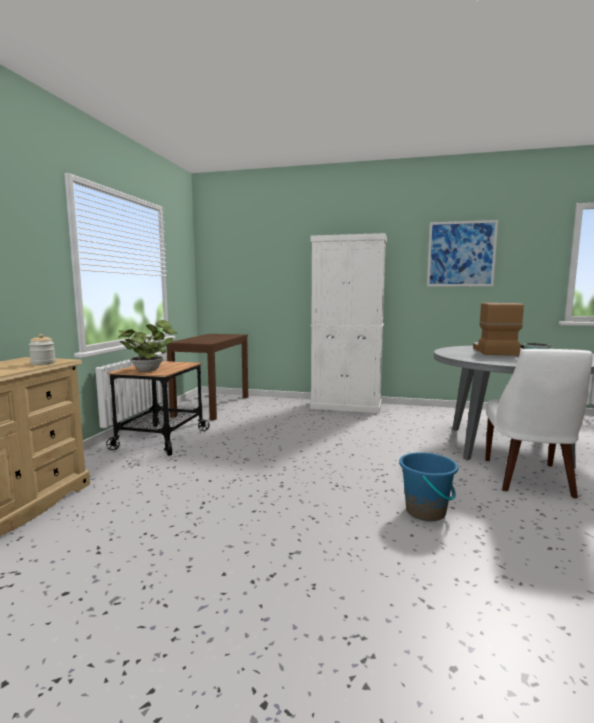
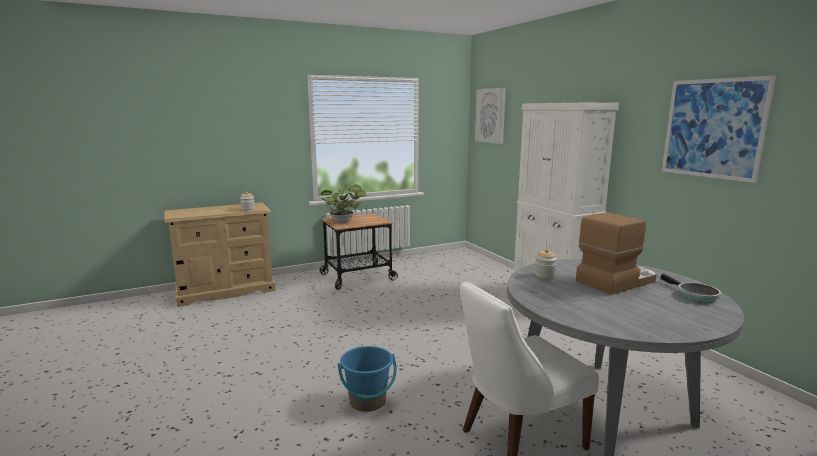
camera: 50 degrees right, 5 degrees up
brown console table [167,334,248,421] -> none
none -> picture [475,88,506,144]
none -> jar [534,249,557,279]

